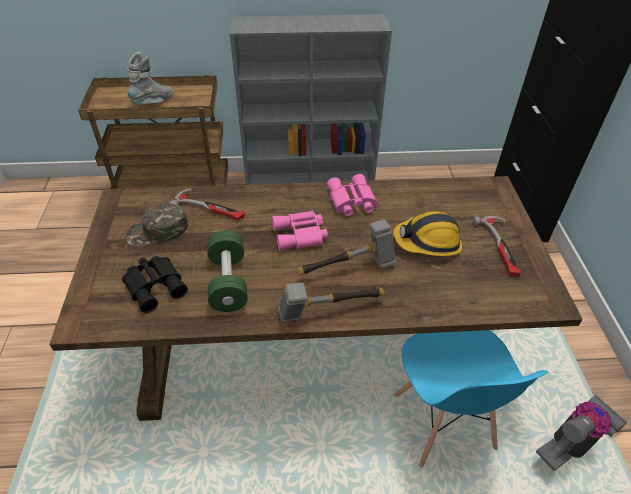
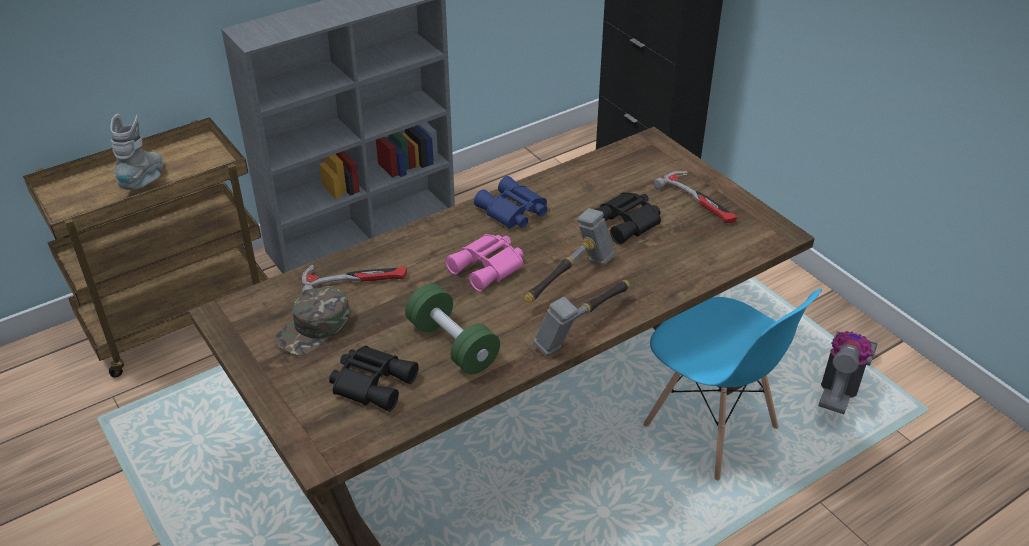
camera: 30 degrees left, 5 degrees down
pink binoculars [327,174,378,216] -> blue binoculars [474,176,547,229]
hard hat [393,211,462,256] -> black binoculars [594,192,661,244]

